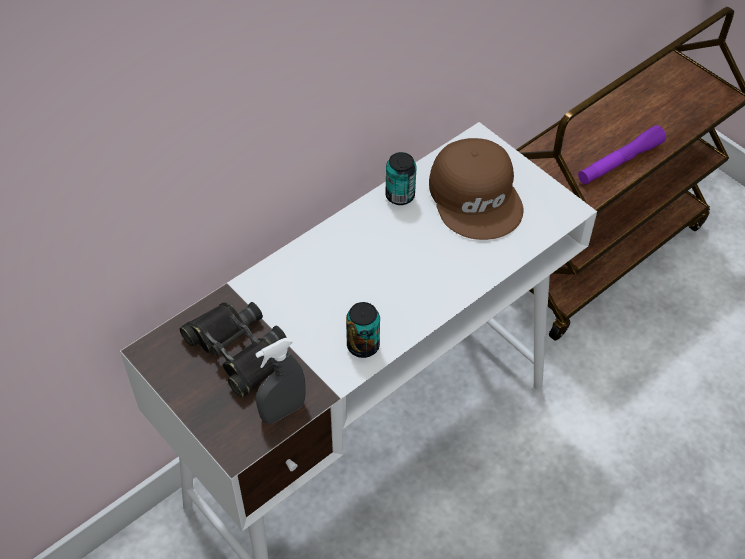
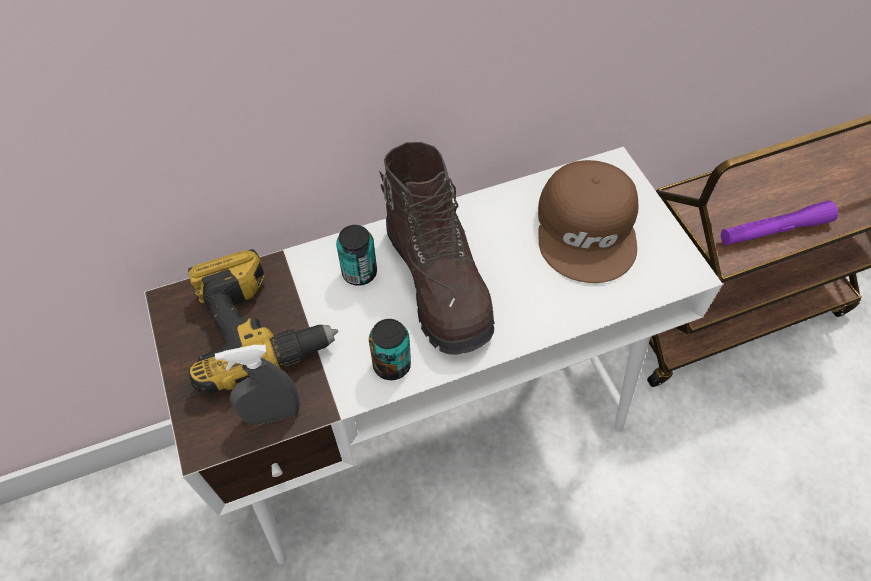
camera: 20 degrees right, 5 degrees up
black binoculars [180,302,287,398] -> power drill [188,249,338,394]
can [386,152,417,205] -> can moved to [336,225,377,286]
none -> brown boot [379,142,495,355]

